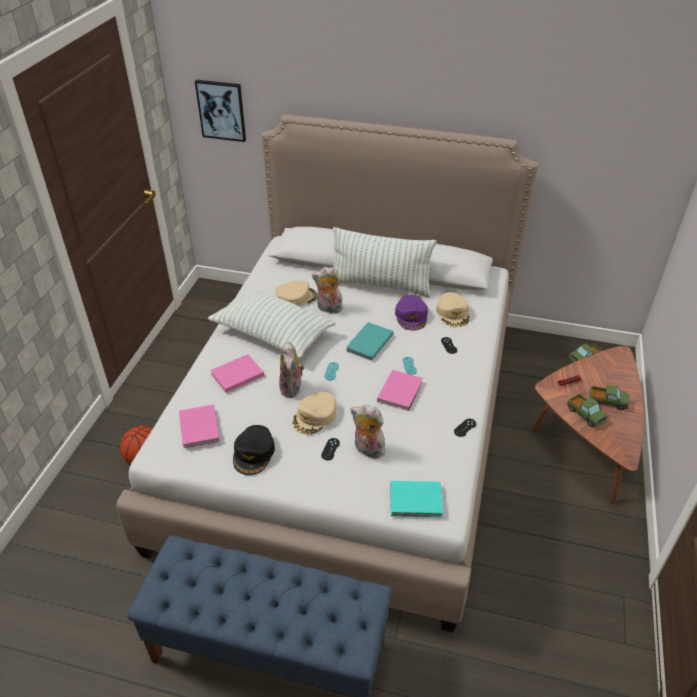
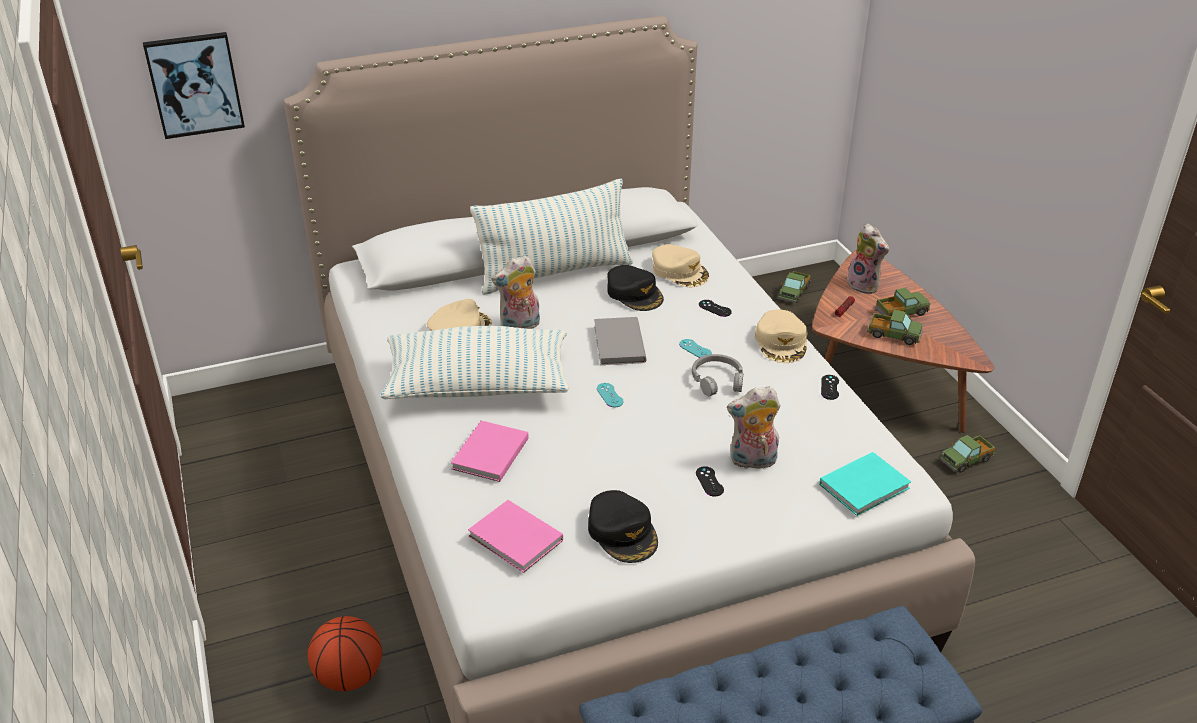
camera: 35 degrees left, 5 degrees down
plush toy [279,341,304,398] -> plush toy moved to [847,224,889,294]
beige cap [292,391,336,435] -> beige cap moved to [755,309,807,363]
turquoise book [346,322,394,361] -> grey book [594,317,646,365]
pink book [377,370,423,411] -> grey headphones [692,354,743,396]
purple cap [395,295,428,331] -> black cap [607,265,664,311]
none -> toy truck [940,435,995,473]

